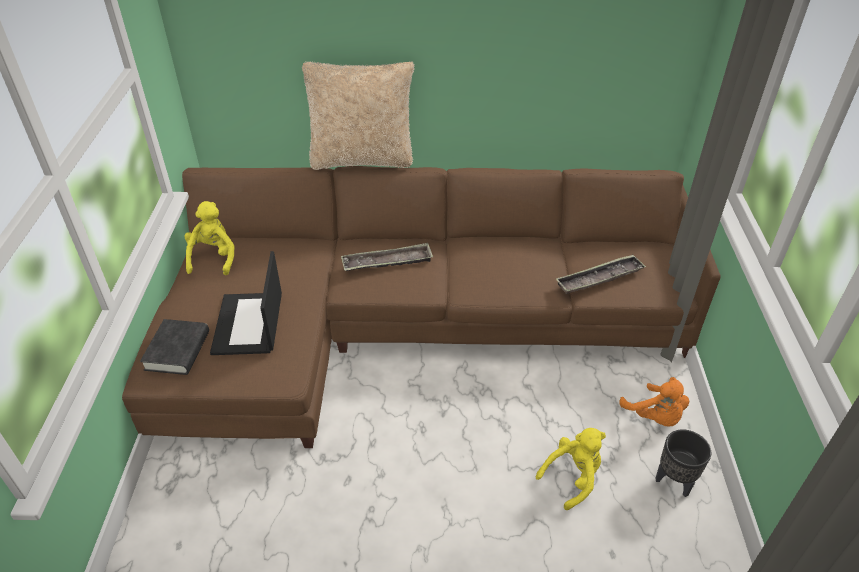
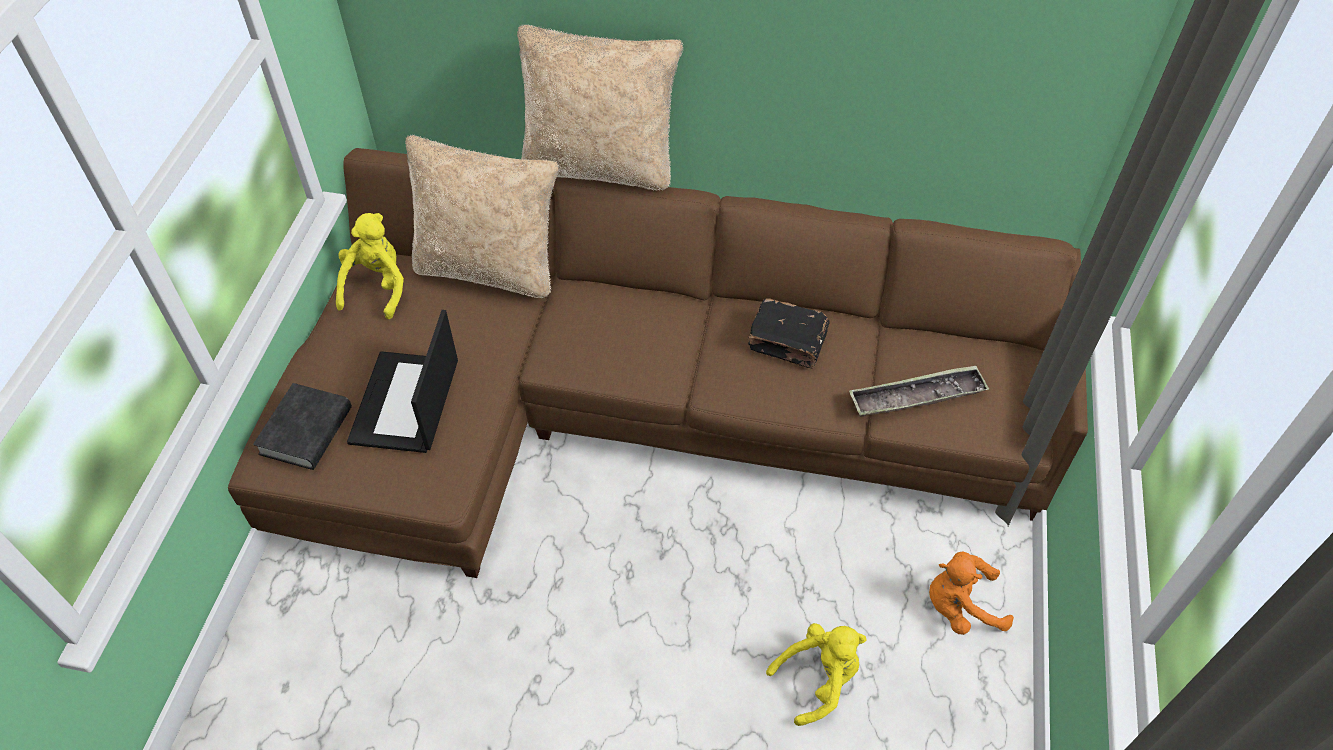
camera: 10 degrees right, 10 degrees up
tray [341,243,433,271] -> none
orange plush toy [619,377,689,427] -> orange plush toy turned 105 degrees clockwise [929,552,1014,635]
black planter [655,429,712,497] -> none
none -> beige pillow [405,134,560,298]
none -> black book [748,298,830,369]

